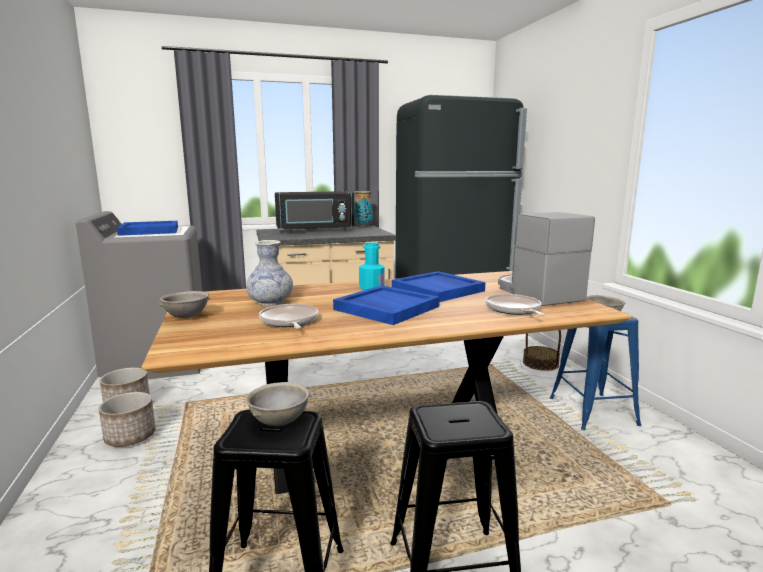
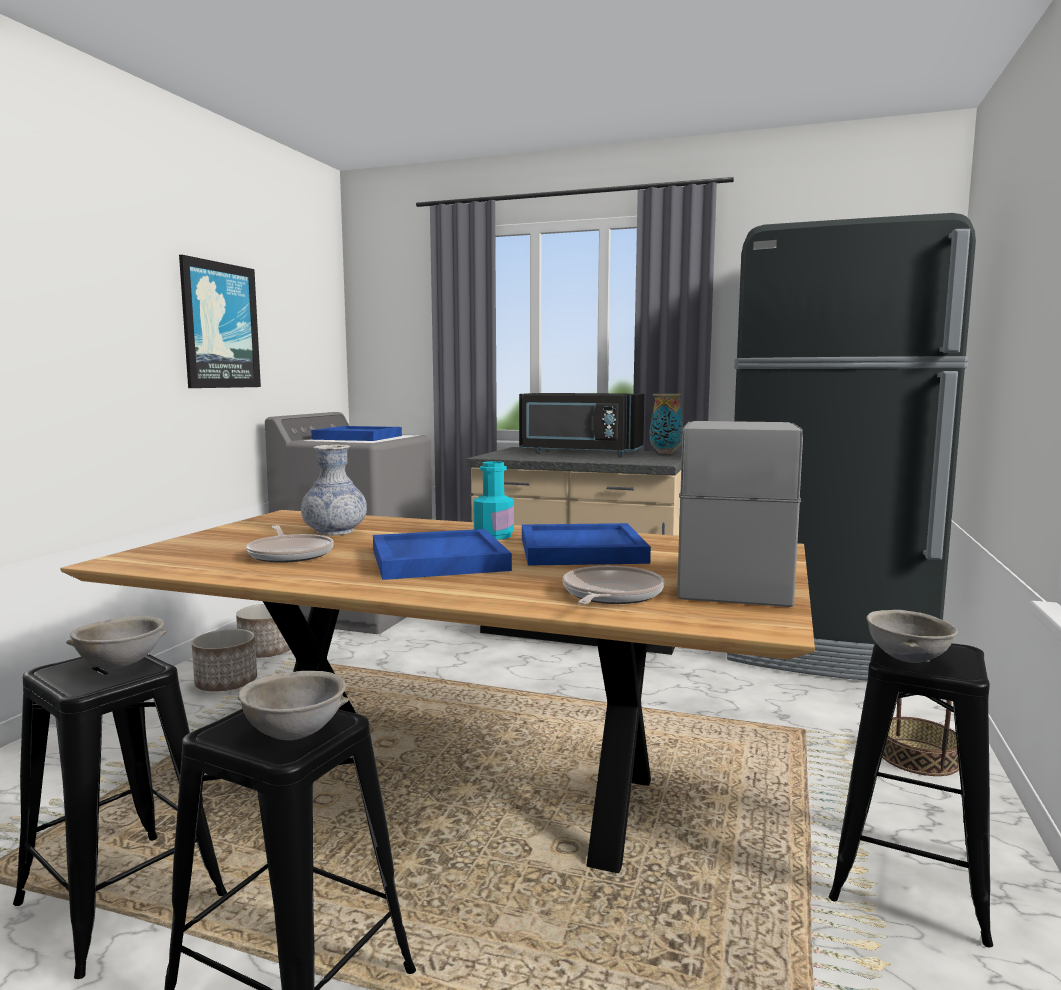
camera: 35 degrees right, 5 degrees down
grey bowl [158,291,210,319] -> grey bowl moved to [238,671,349,740]
frying pan [259,304,318,329] -> frying pan turned 135 degrees clockwise [246,525,334,563]
blue stool [550,317,641,430] -> black stool [829,641,993,947]
none -> picture [179,255,261,388]

